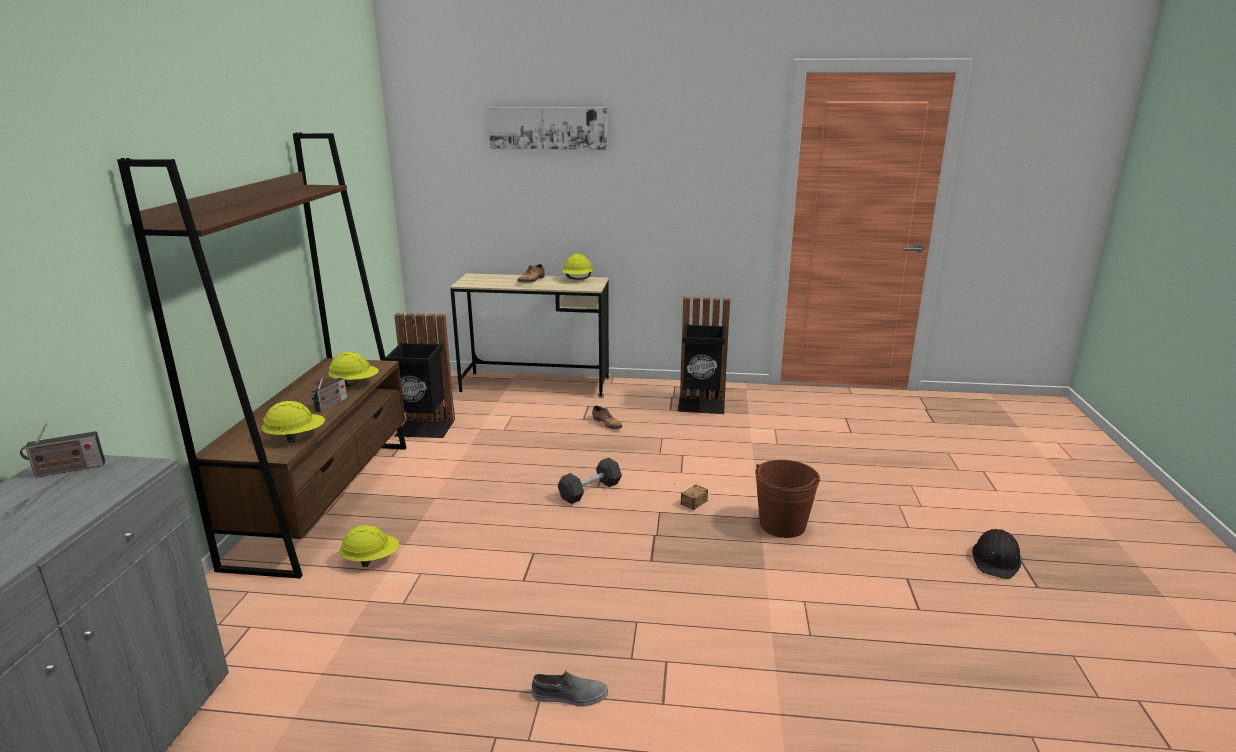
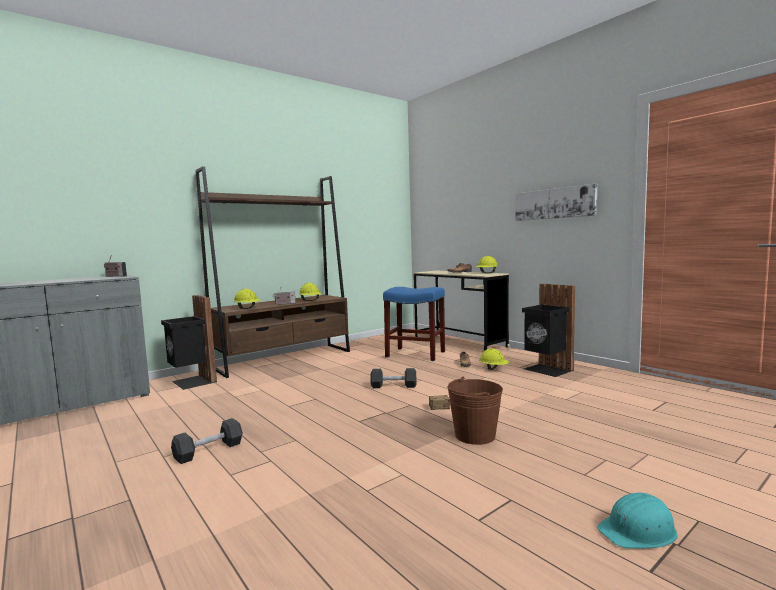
camera: 45 degrees right, 15 degrees down
yellow hard hat [339,525,399,567] -> yellow hard hat moved to [479,348,510,370]
black trash can [386,313,455,438] -> black trash can moved to [161,295,217,390]
picture [488,107,607,150] -> picture moved to [516,184,597,221]
grey shoe [532,671,608,707] -> black dumbbell [171,418,243,464]
black hard hat [972,529,1021,579] -> turquoise hard hat [597,492,677,549]
none -> blue stool [383,287,445,361]

